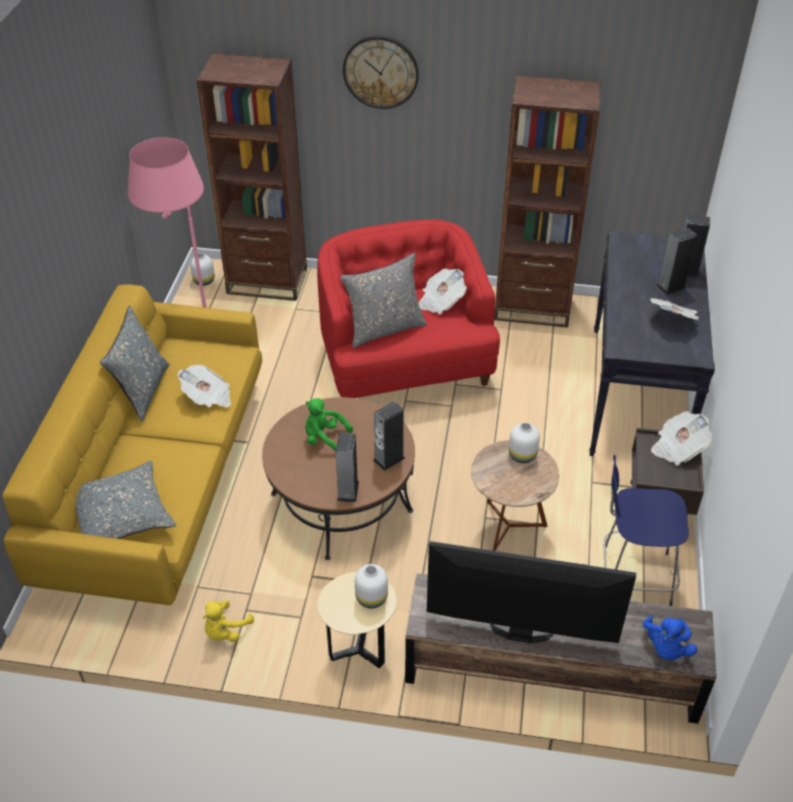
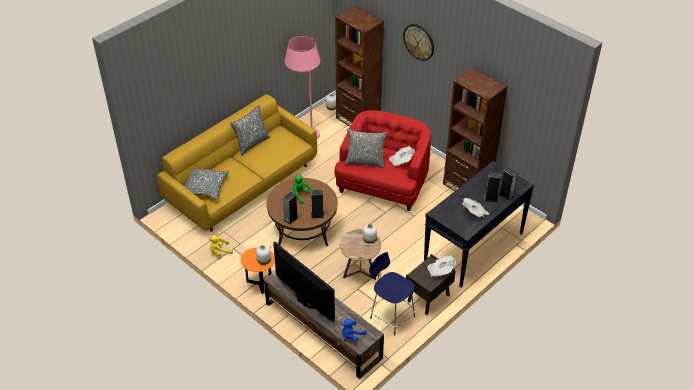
camera: 35 degrees right, 0 degrees up
newspaper [178,365,231,407] -> none
beige side table [317,572,396,668] -> orange side table [241,248,275,294]

